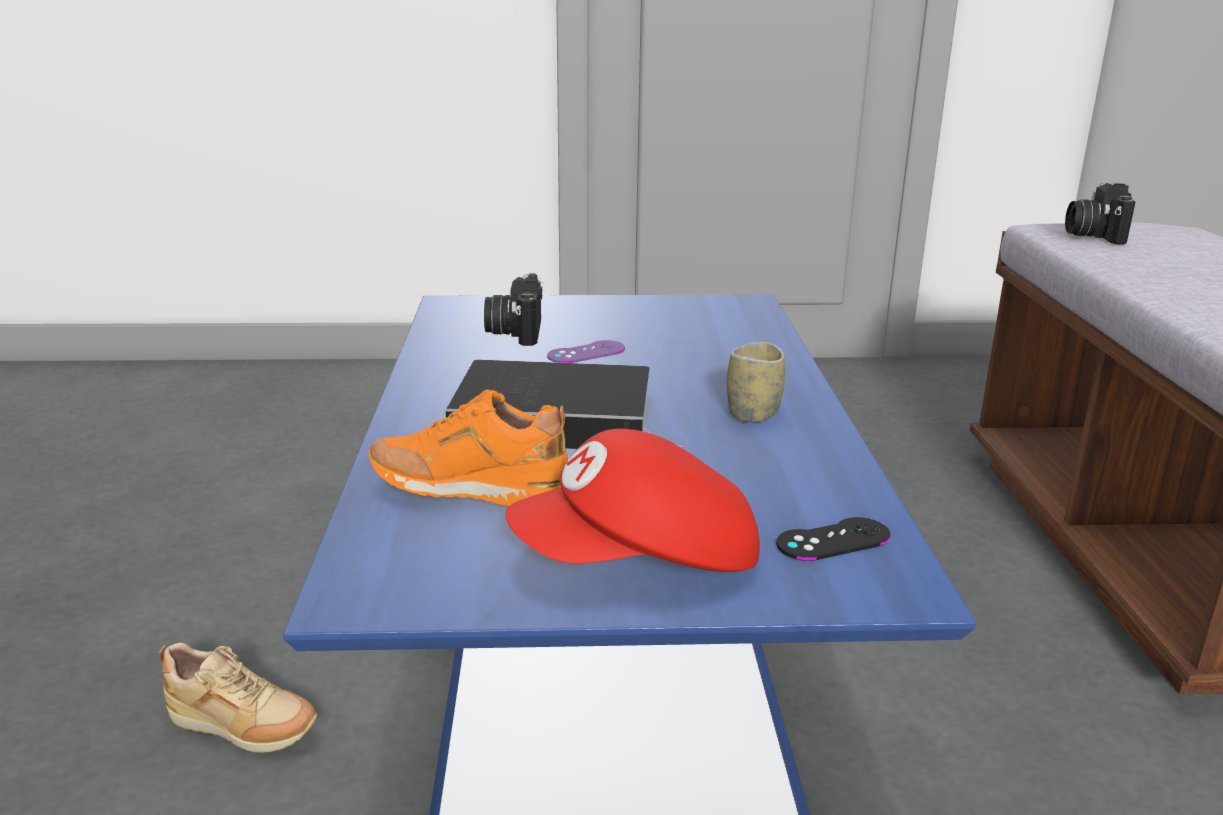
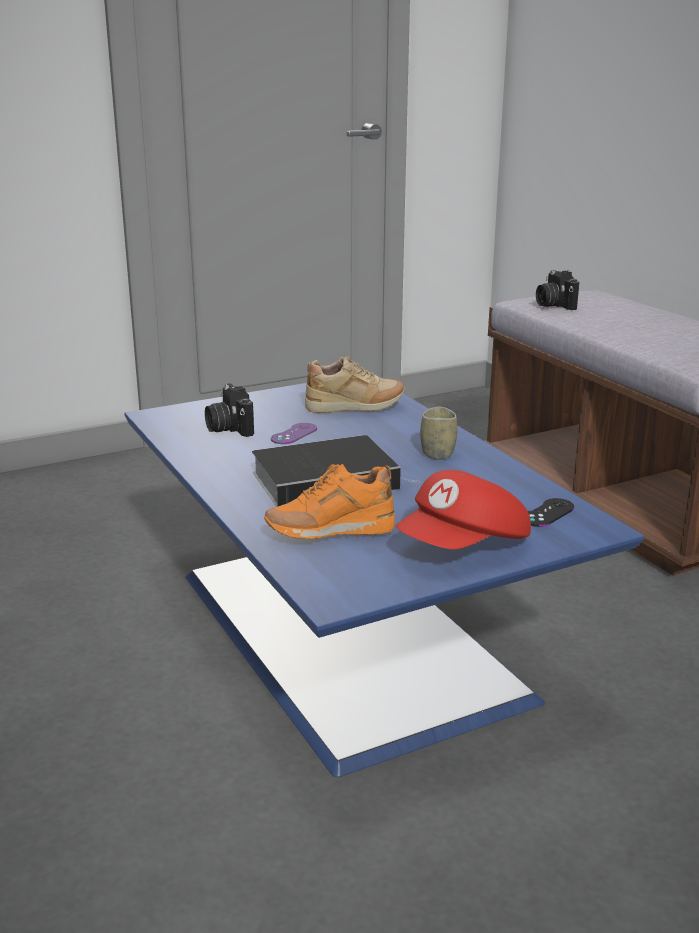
camera: 25 degrees left, 0 degrees up
beige shoe [159,643,317,753] -> beige shoe moved to [305,357,405,413]

